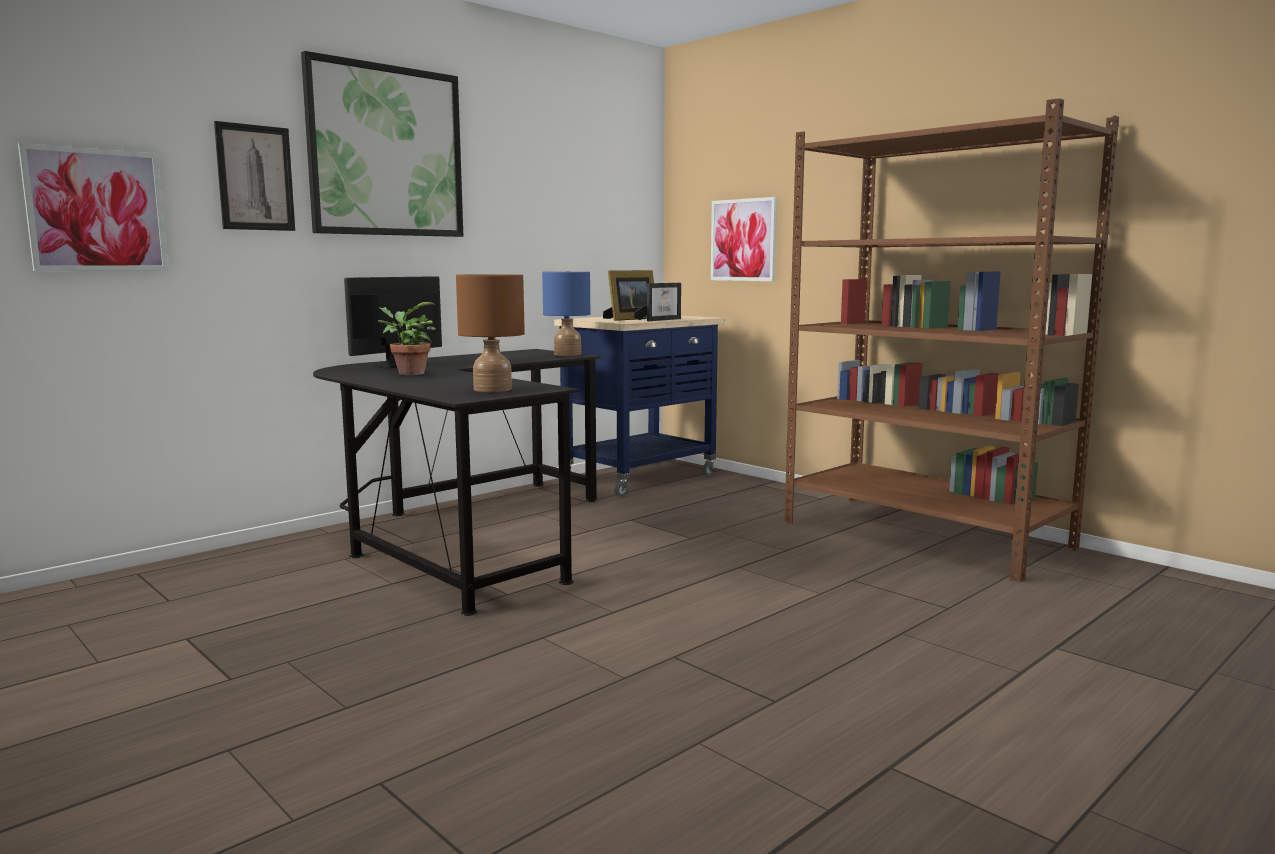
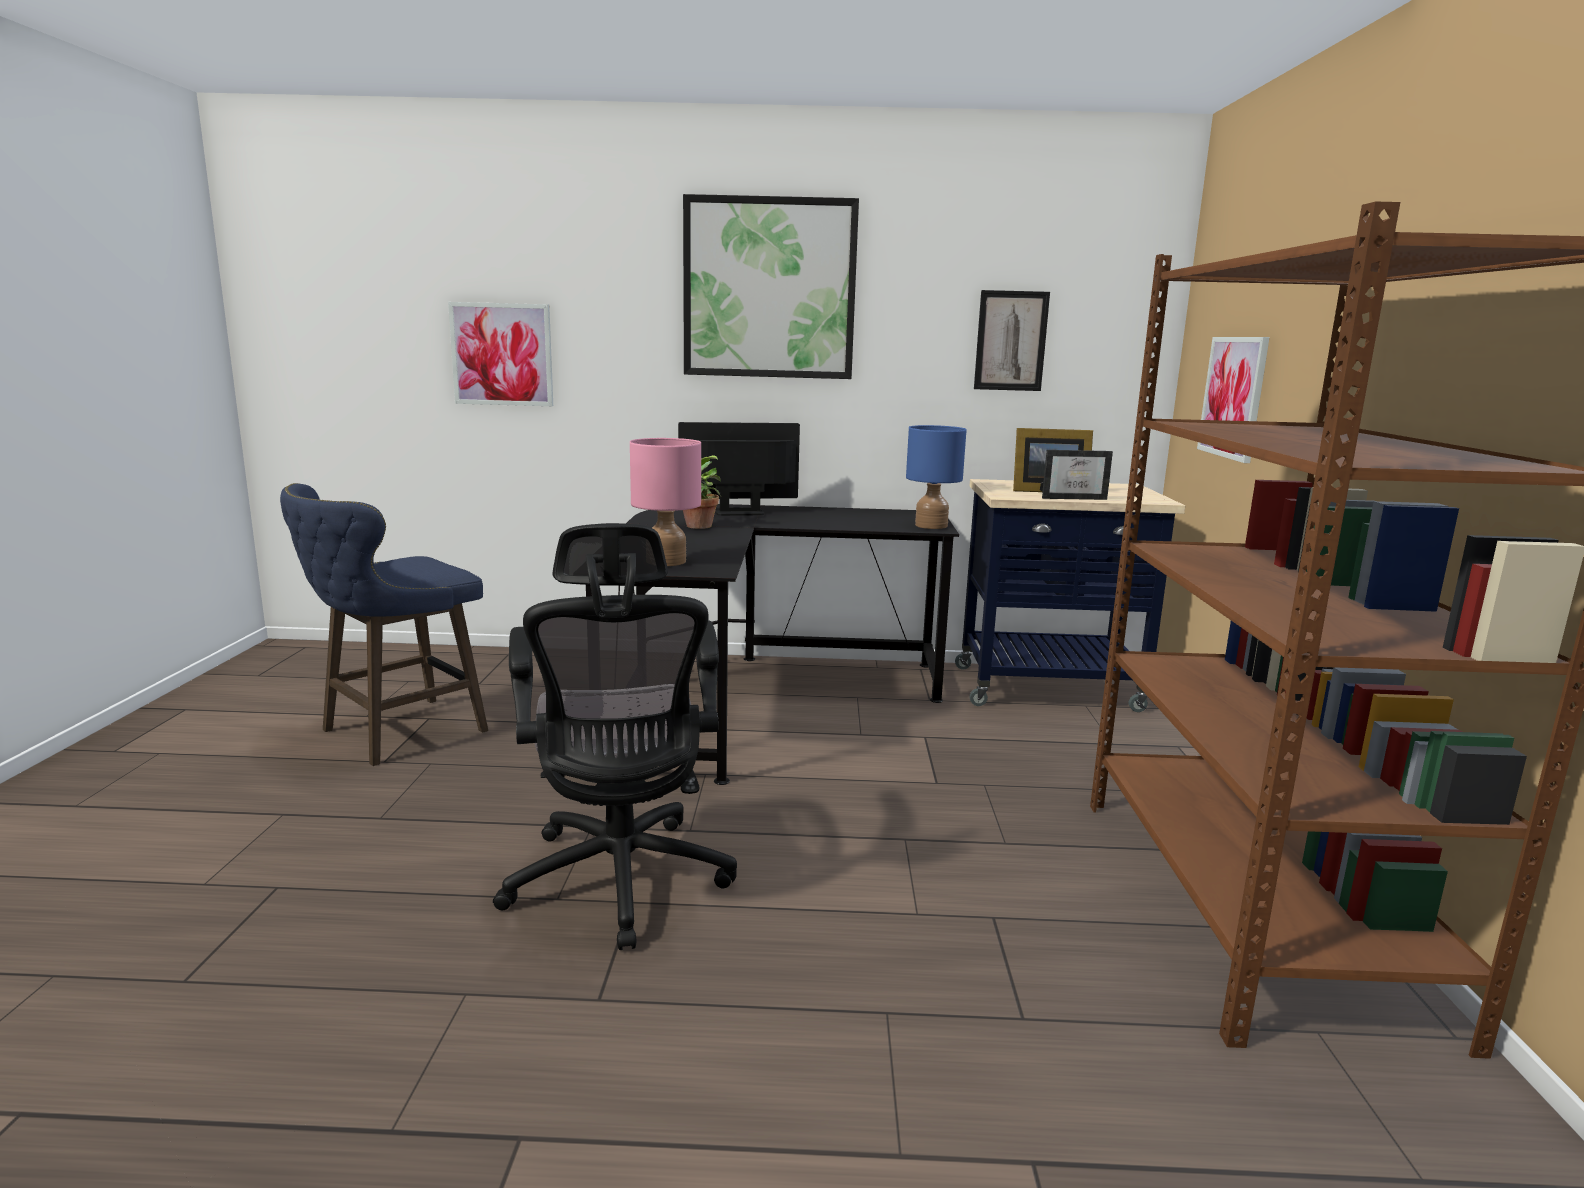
camera: 45 degrees right, 5 degrees up
picture [214,121,295,231] -> picture moved to [974,290,1050,391]
brown table lamp [456,274,525,392] -> pink table lamp [630,438,701,566]
none -> blue stool [280,483,488,766]
none -> office chair [493,523,737,950]

